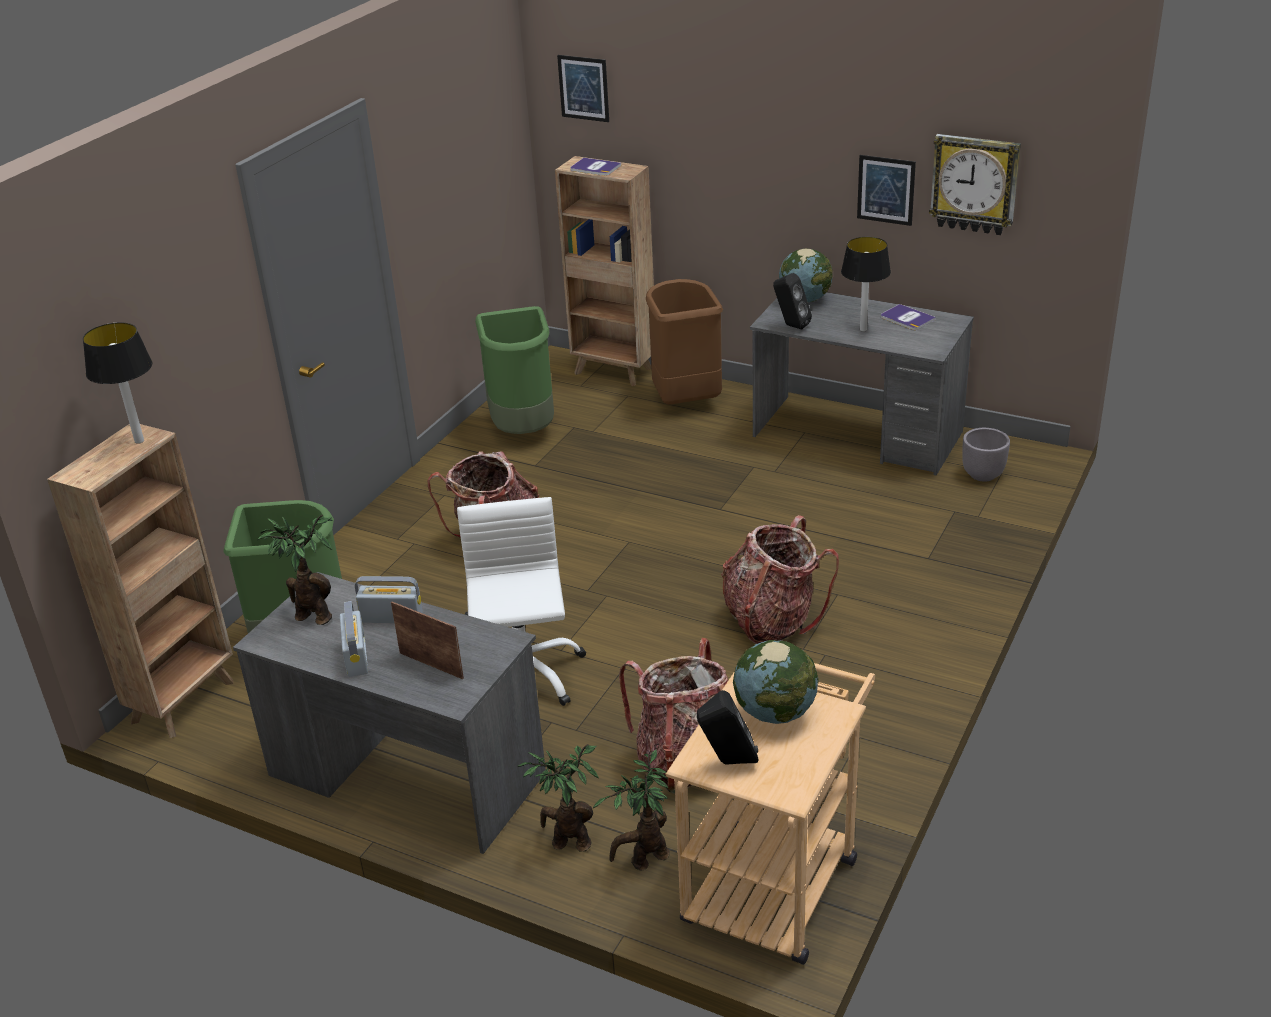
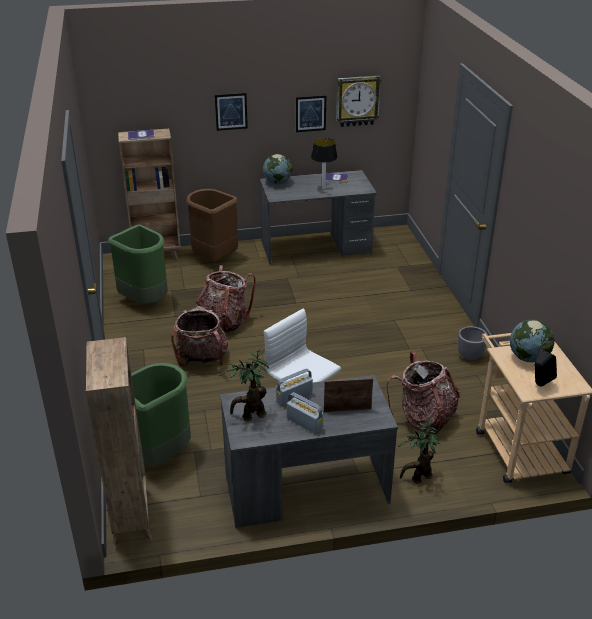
camera: 40 degrees left, 0 degrees up
table lamp [83,322,153,444] -> none
picture [557,55,609,122] -> picture moved to [215,93,248,131]
potted plant [593,749,670,871] -> none
backpack [721,515,839,644] -> backpack moved to [196,265,256,334]
black speaker [773,273,812,330] -> none
grey planter [962,428,1010,482] -> grey planter moved to [458,326,488,360]

